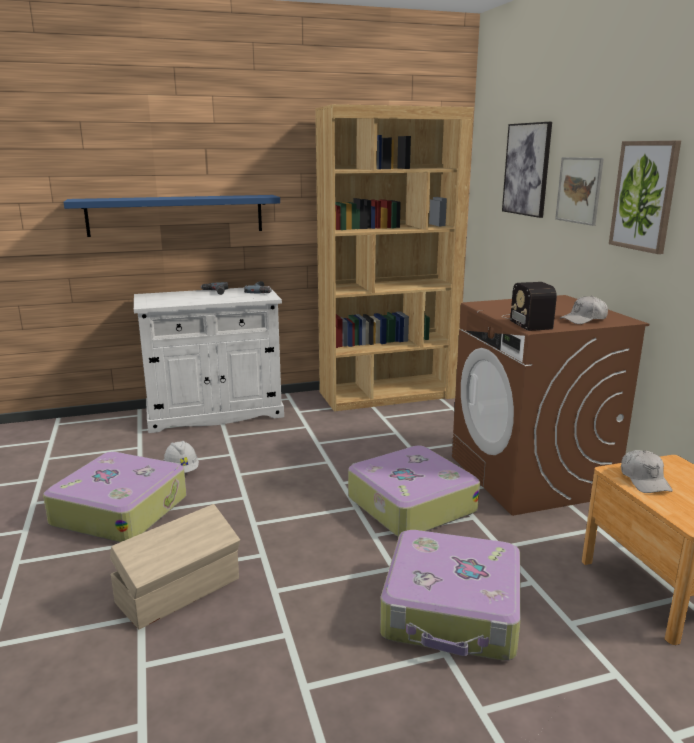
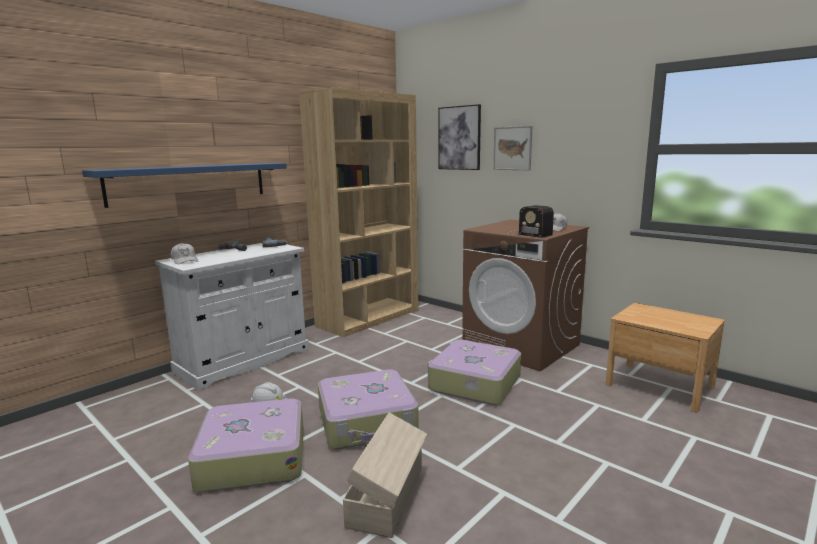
camera: 30 degrees left, 5 degrees down
suitcase [380,530,521,661] -> suitcase moved to [318,369,419,449]
picture [609,141,681,254] -> none
white cap [621,450,673,493] -> white cap moved to [171,243,198,264]

